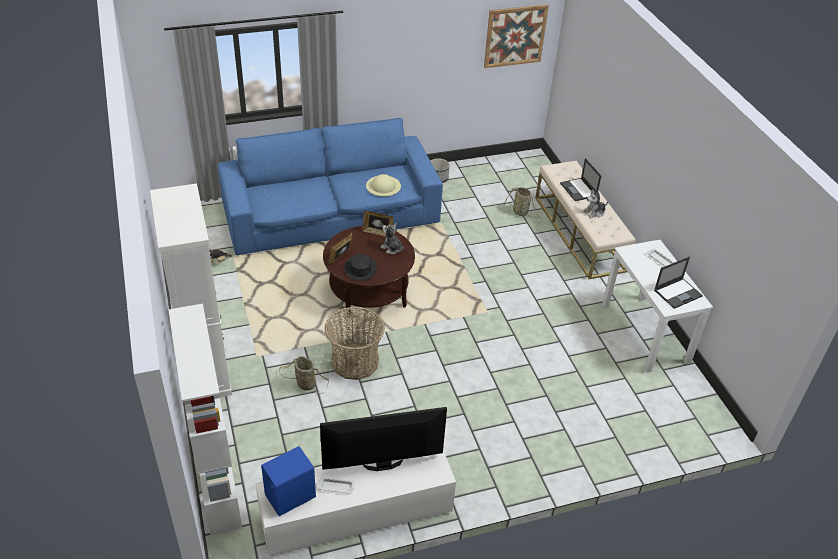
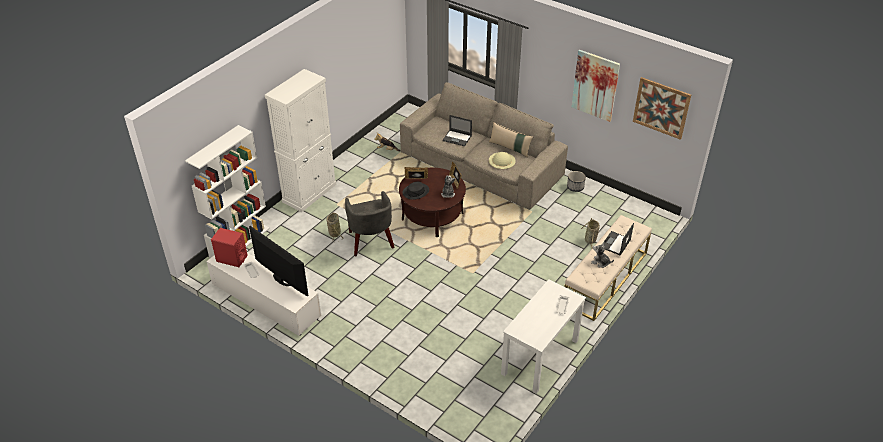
camera: 55 degrees right, 0 degrees up
blue sofa [218,118,443,255] -> beige sofa [400,82,568,210]
blue speaker [261,446,316,516] -> red speaker [211,228,247,267]
basket [325,307,385,380] -> grey armchair [345,191,394,256]
laptop [654,256,703,309] -> laptop moved to [443,115,472,146]
none -> beige pillow [489,122,533,157]
none -> picture [572,50,620,122]

